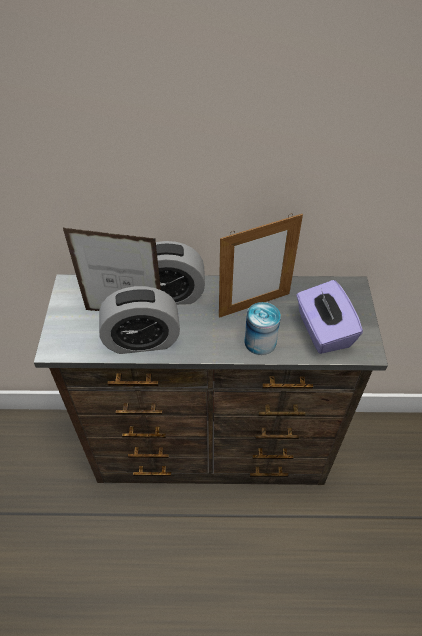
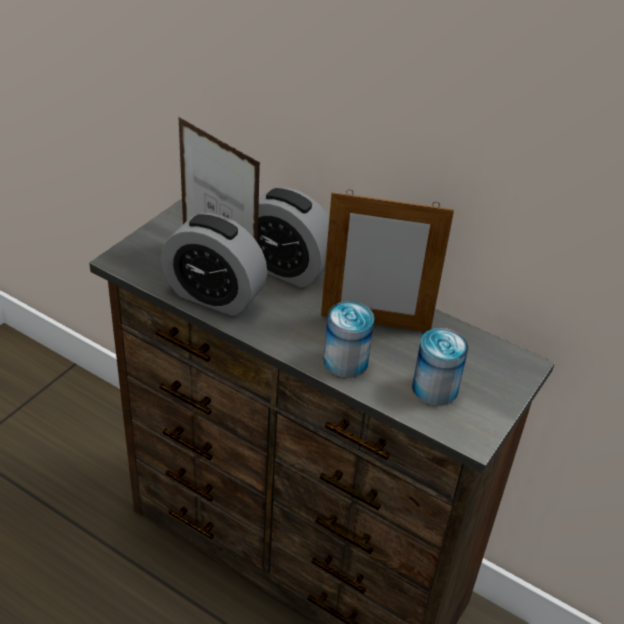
camera: 30 degrees right, 10 degrees down
purple tissue box [296,280,363,354] -> can [412,328,468,406]

